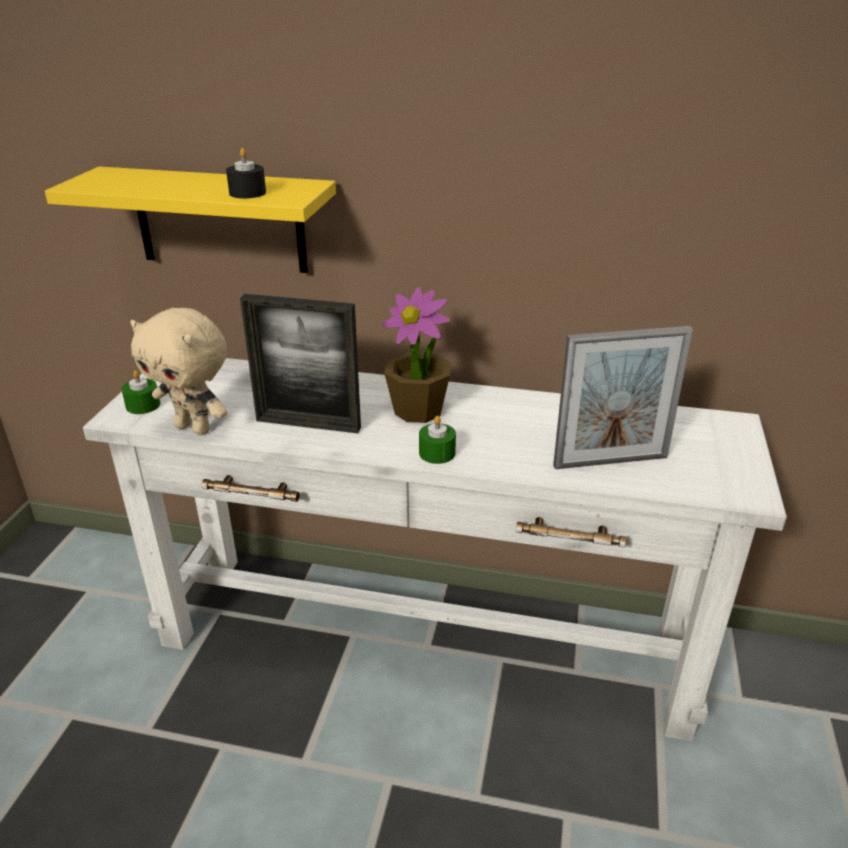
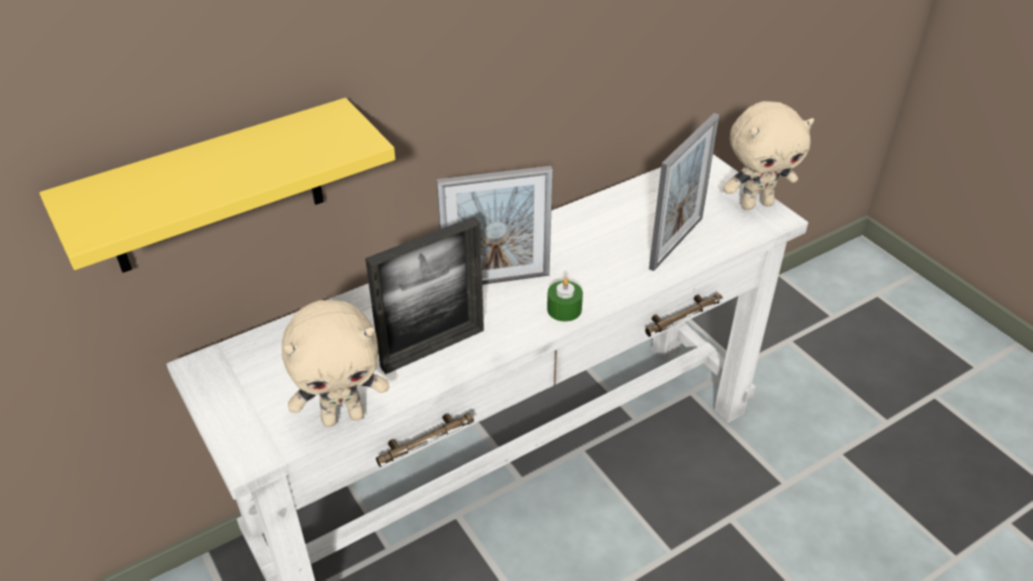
camera: 45 degrees left, 10 degrees up
green candle [121,370,160,414] -> none
black candle [226,148,266,198] -> none
potted plant [382,287,451,423] -> picture frame [436,166,553,285]
none -> beige plush toy [723,101,814,210]

